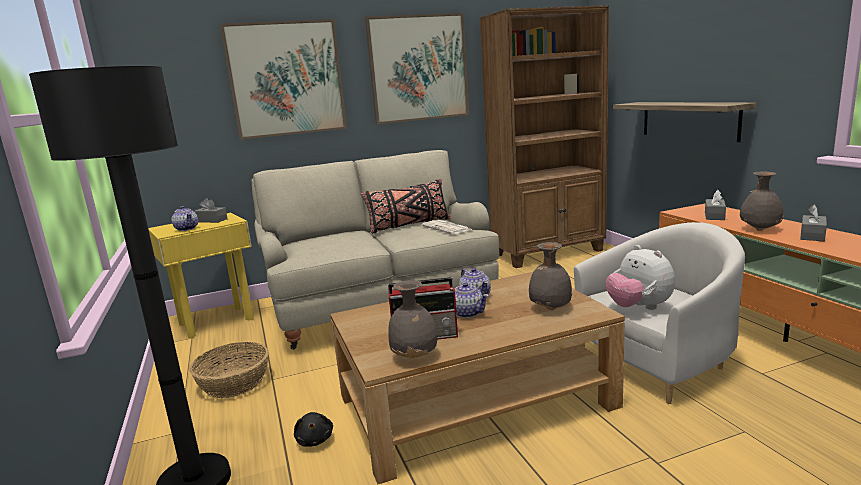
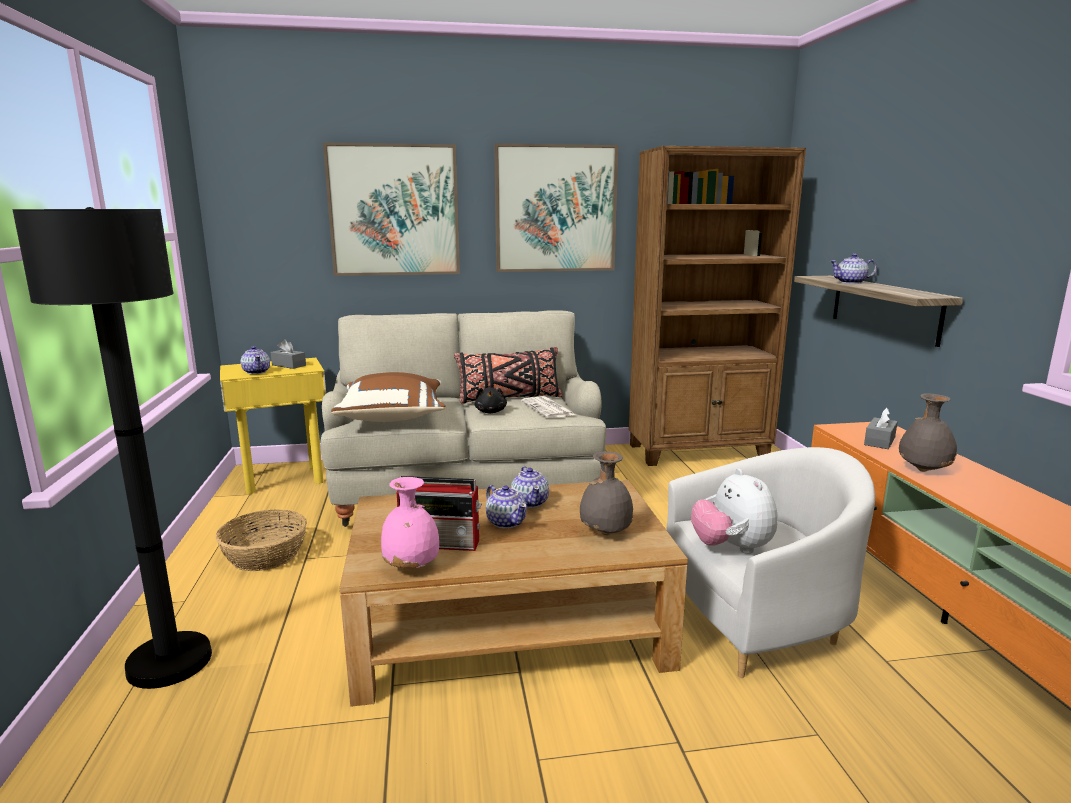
camera: 10 degrees right, 0 degrees up
black plush toy [294,412,333,447] -> black plush toy moved to [475,387,507,413]
grey vase [388,280,437,358] -> pink vase [381,477,439,569]
grey tissue box [800,205,827,241] -> none
none -> brown pillow [331,372,446,422]
none -> teapot [830,254,877,284]

